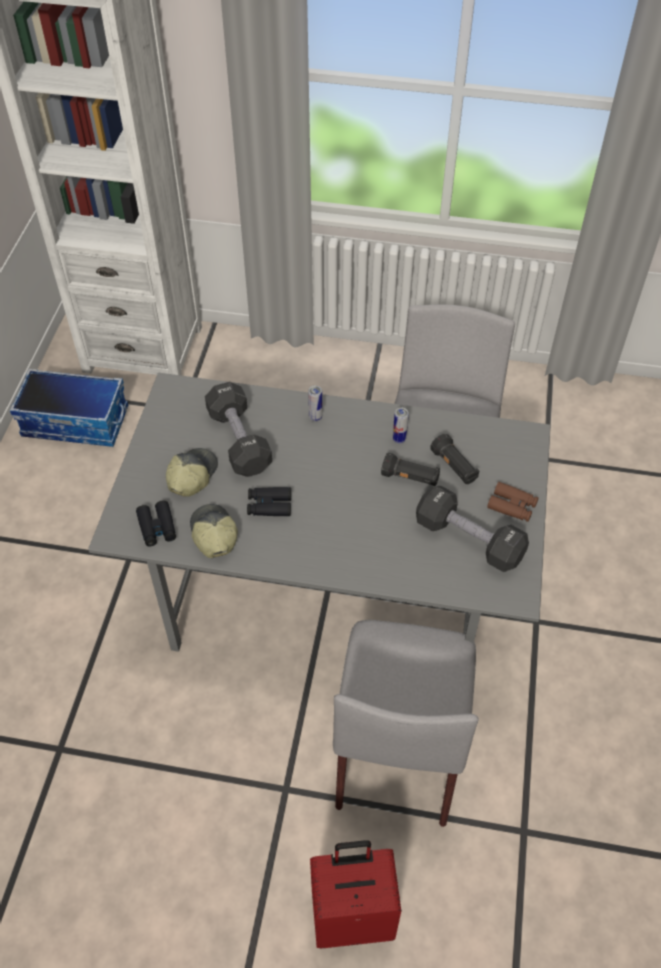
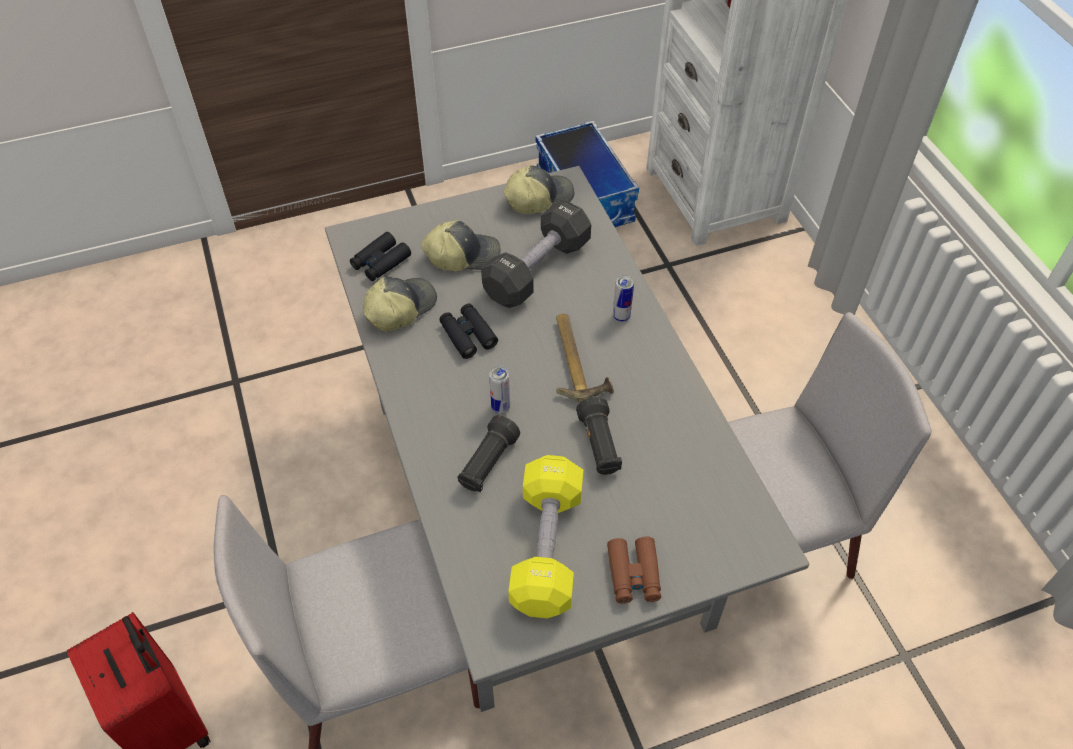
camera: 60 degrees right, 0 degrees up
can [393,408,409,443] -> can moved to [489,366,510,414]
black dumbbell [416,486,529,572] -> yellow dumbbell [508,455,583,618]
black flashlight [430,434,480,484] -> black flashlight moved to [458,415,520,492]
none -> cap [503,165,574,214]
none -> hammer [556,314,614,403]

